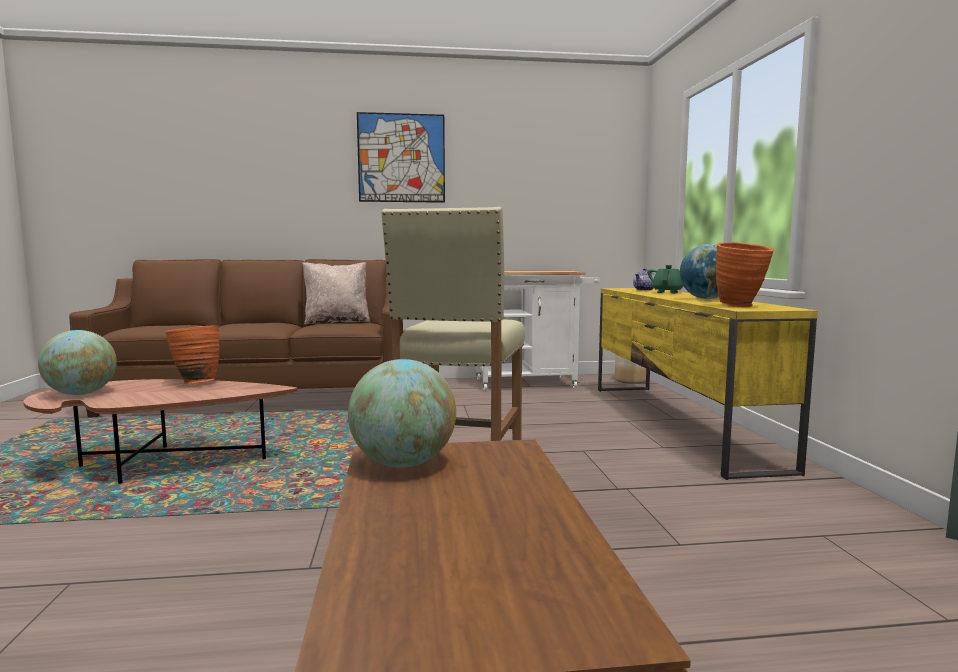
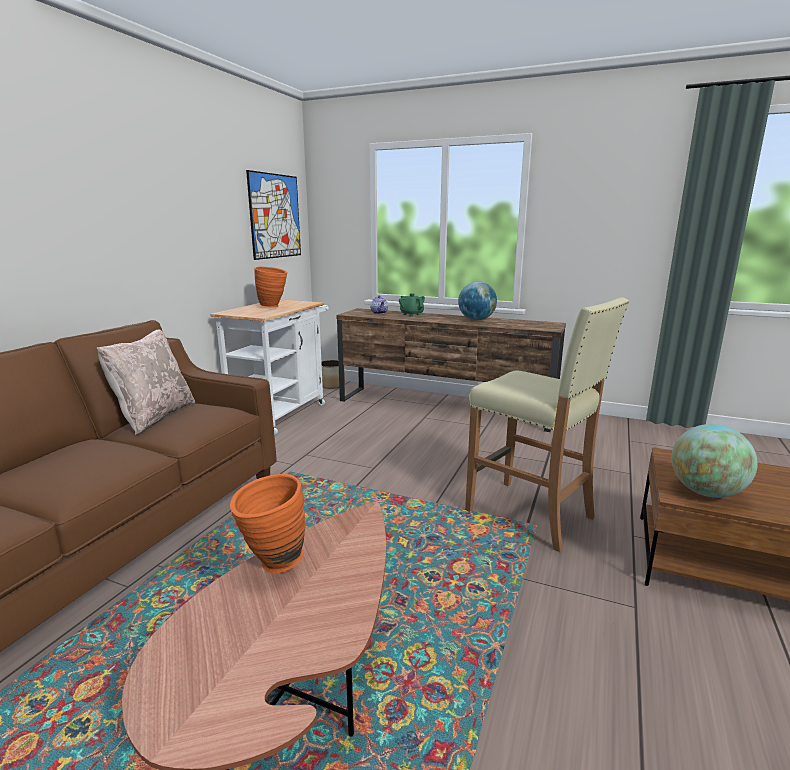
camera: 60 degrees left, 10 degrees up
globe [38,330,117,395] -> none
picture [357,112,445,203] -> picture moved to [246,170,301,260]
yellow tv stand [598,288,818,480] -> brown tv stand [336,308,566,432]
orange vase [716,242,774,307] -> orange vase moved to [254,266,288,308]

